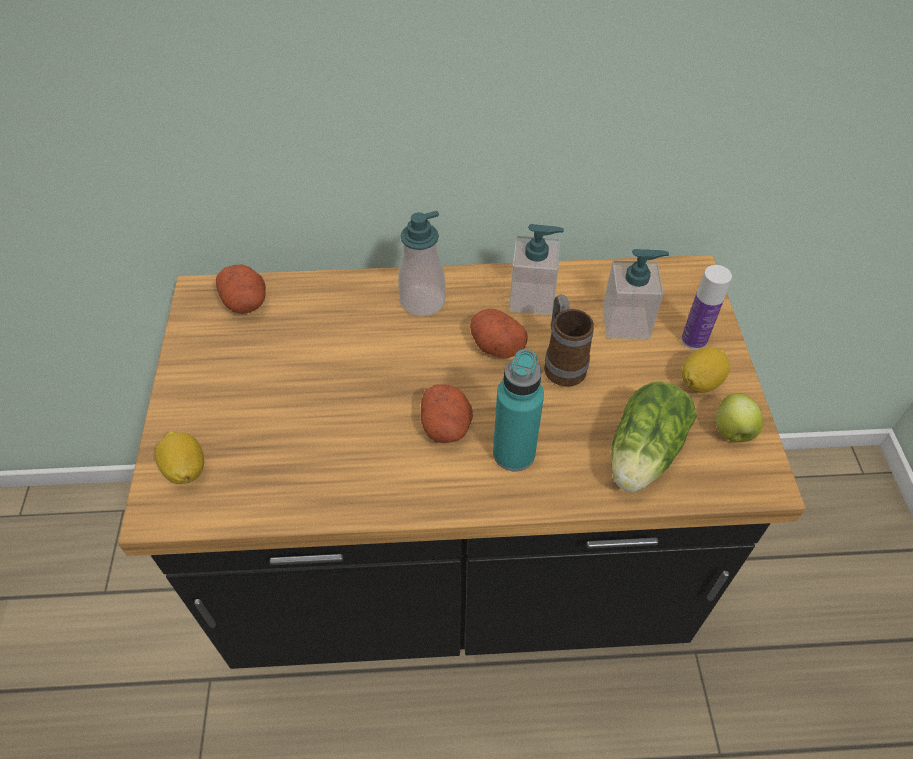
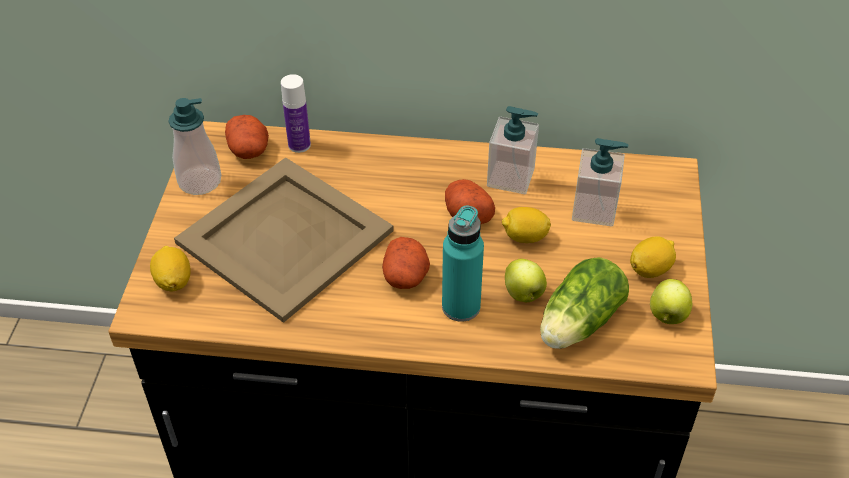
camera: 10 degrees right, 5 degrees down
soap dispenser [398,211,446,316] -> soap dispenser moved to [168,98,221,195]
mug [544,294,594,387] -> lemon [502,207,551,243]
bottle [681,265,732,350] -> bottle moved to [281,74,311,153]
none -> beige tray [174,157,394,323]
none -> apple [505,259,547,302]

